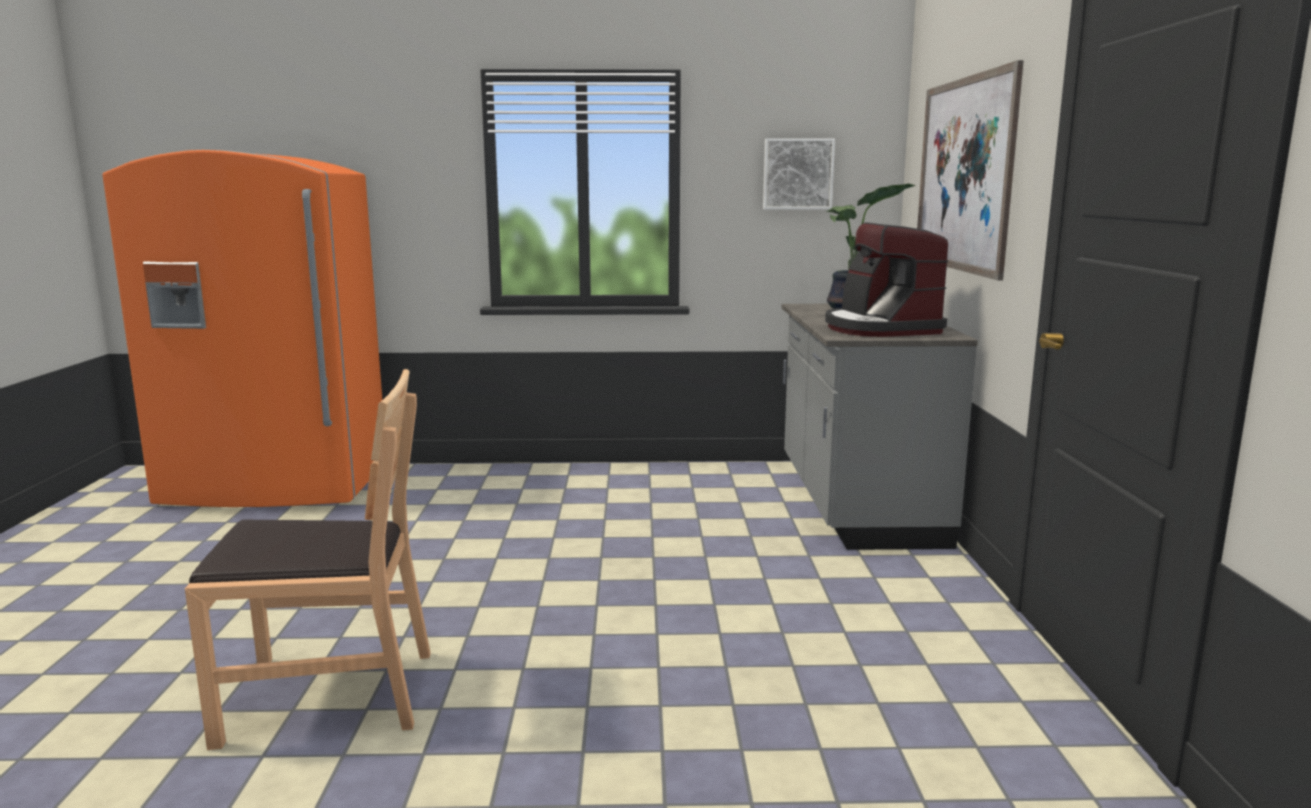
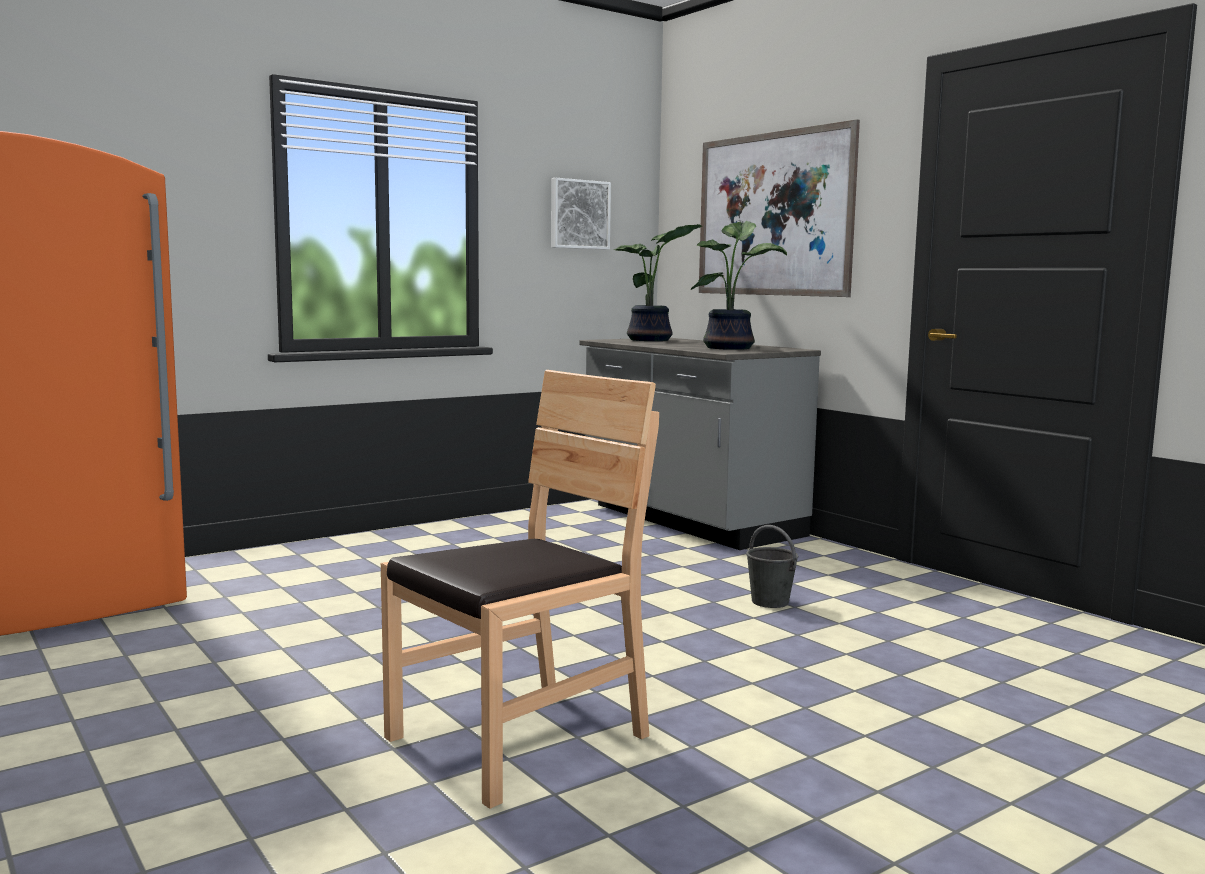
camera: 35 degrees left, 5 degrees down
coffee machine [825,222,948,337] -> potted plant [691,221,787,350]
none -> grey bucket [746,525,798,608]

